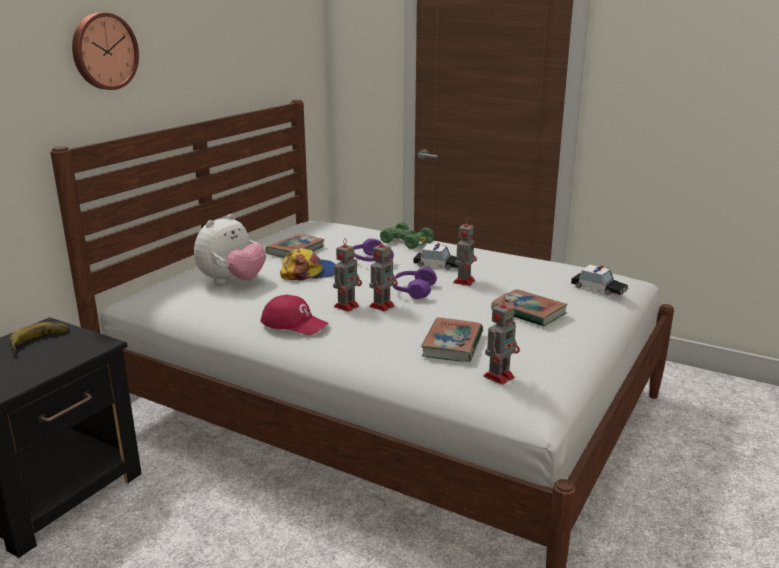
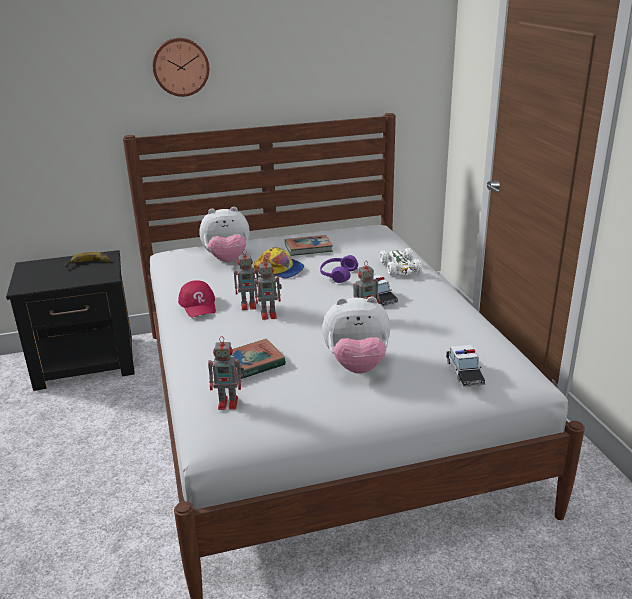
camera: 45 degrees right, 5 degrees up
green toy car [380,222,433,249] -> white toy car [380,248,422,276]
purple headphones [393,267,437,299] -> none
book [491,289,568,327] -> plush toy [322,296,390,374]

